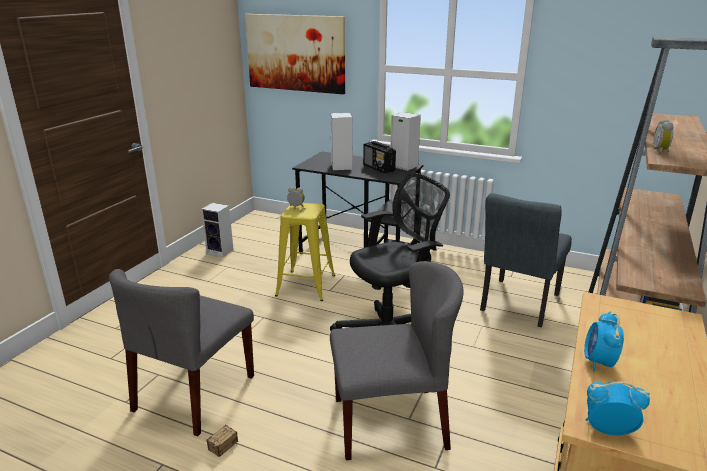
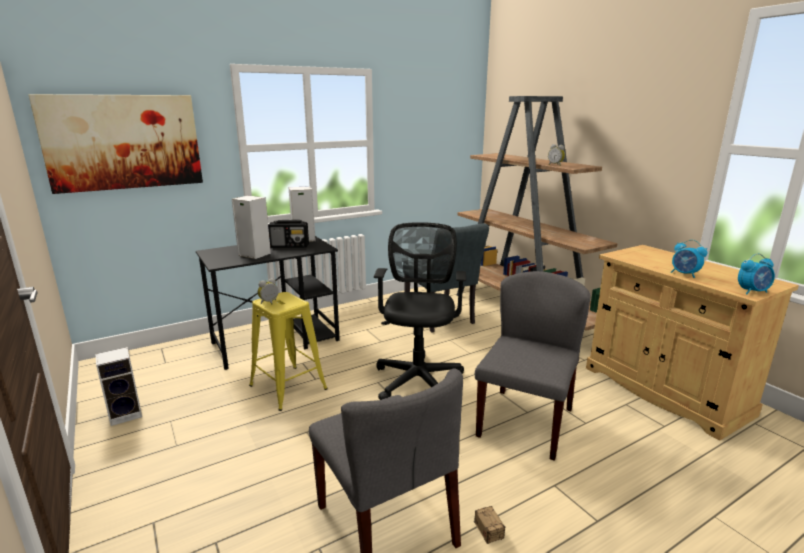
camera: 55 degrees left, 5 degrees down
alarm clock [586,381,650,435] -> alarm clock turned 150 degrees counterclockwise [738,253,775,294]

